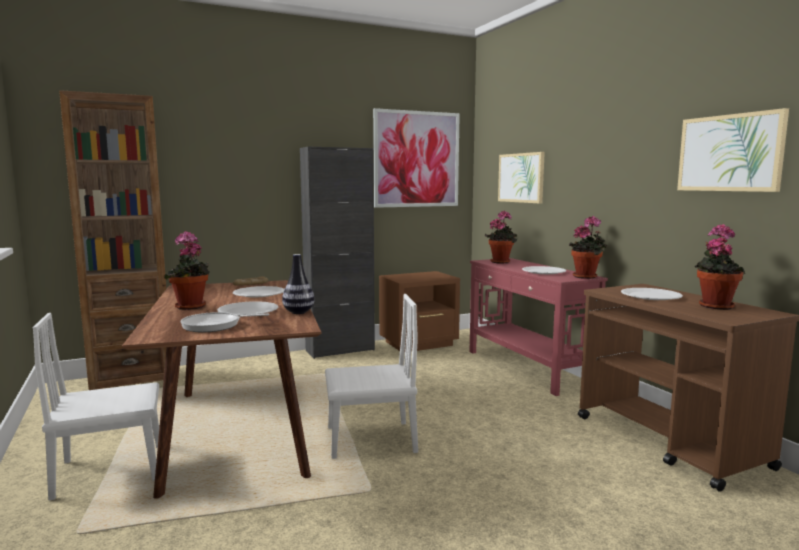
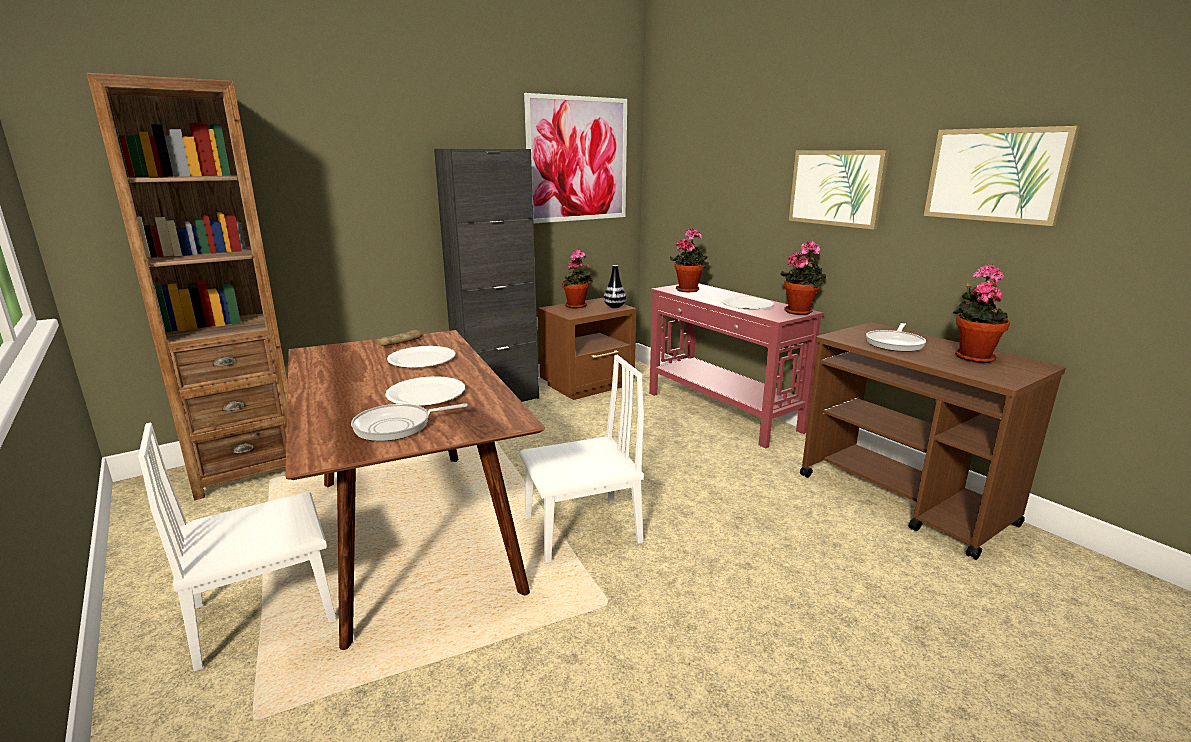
camera: 10 degrees left, 10 degrees up
potted plant [164,231,209,310] -> potted plant moved to [562,250,593,308]
vase [282,254,315,314] -> vase moved to [604,265,626,308]
picture [498,152,545,204] -> picture moved to [789,150,889,230]
white plate [621,288,683,300] -> frying pan [866,323,926,352]

